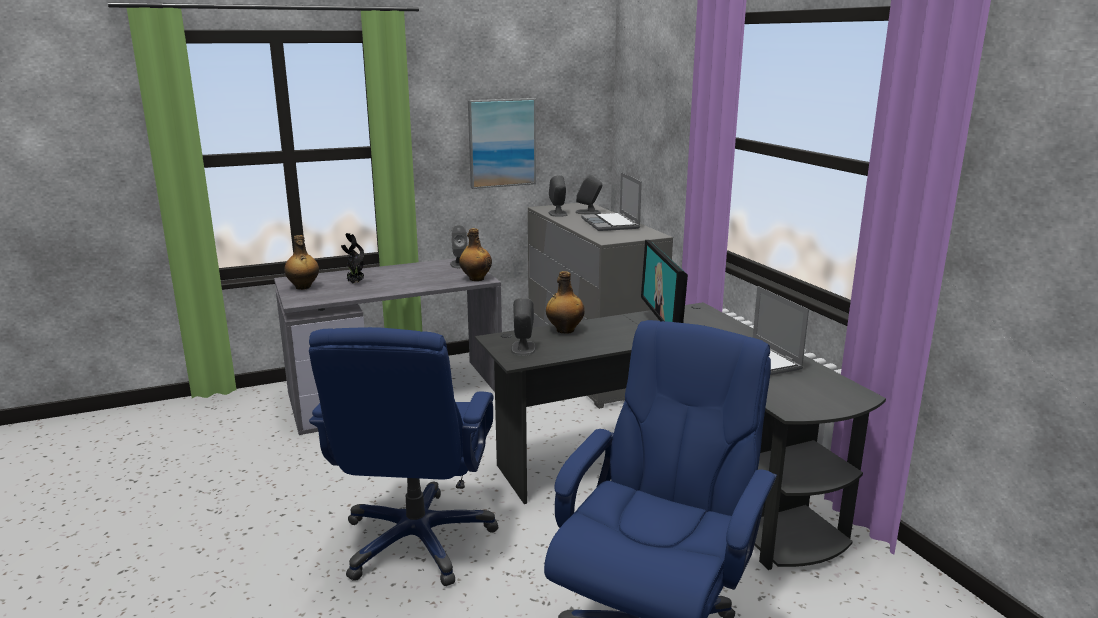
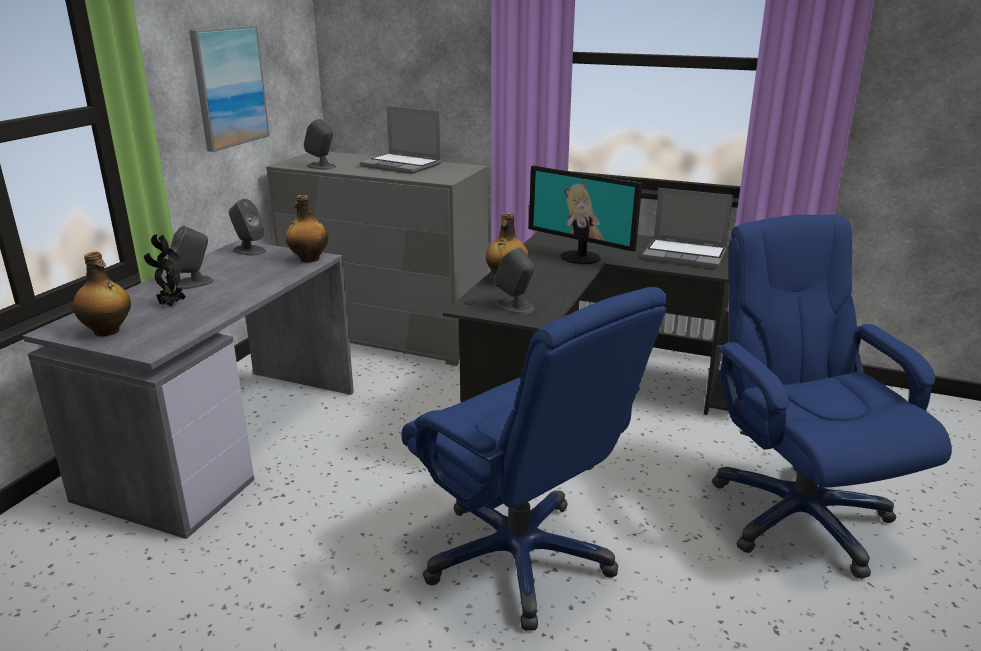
camera: 45 degrees left, 5 degrees up
grey speaker [575,174,602,215] -> grey speaker moved to [168,226,213,290]

